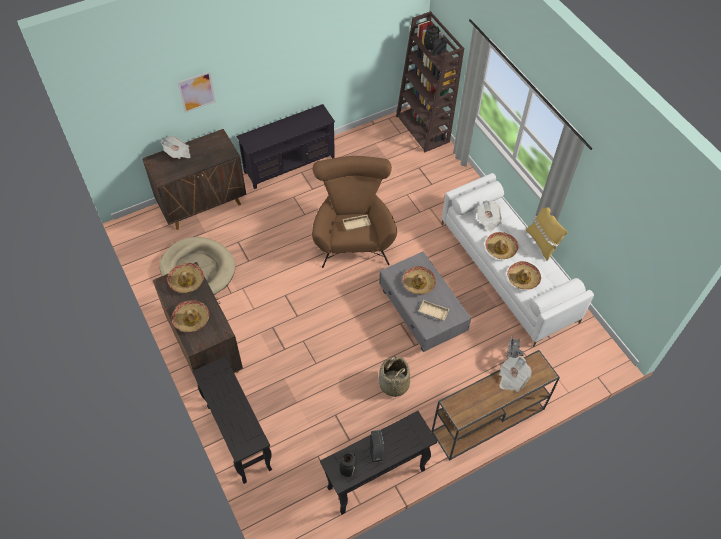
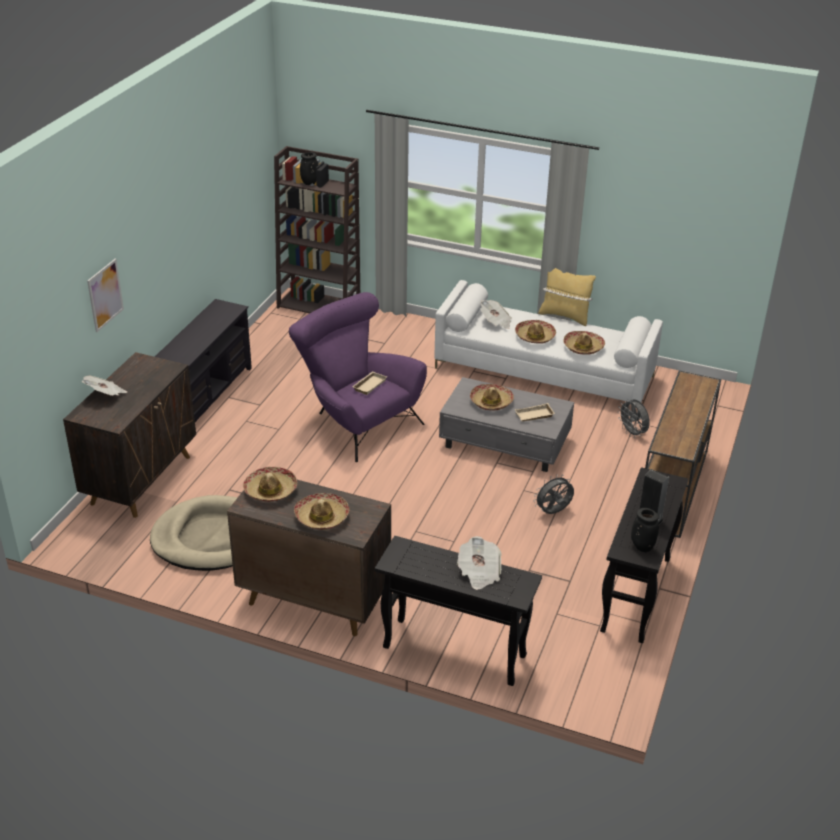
camera: 40 degrees left, 20 degrees down
brown armchair [312,156,397,268] -> purple armchair [289,292,427,462]
basket [379,357,410,400] -> grey fan [534,474,574,514]
newspaper [499,357,531,392] -> newspaper moved to [457,536,502,590]

